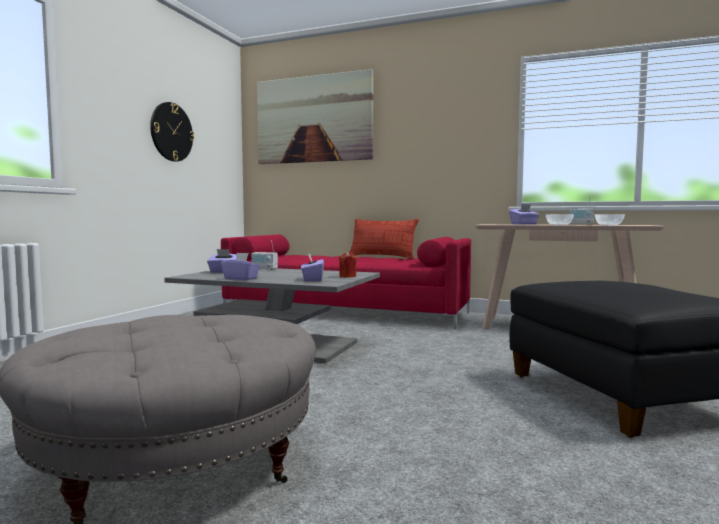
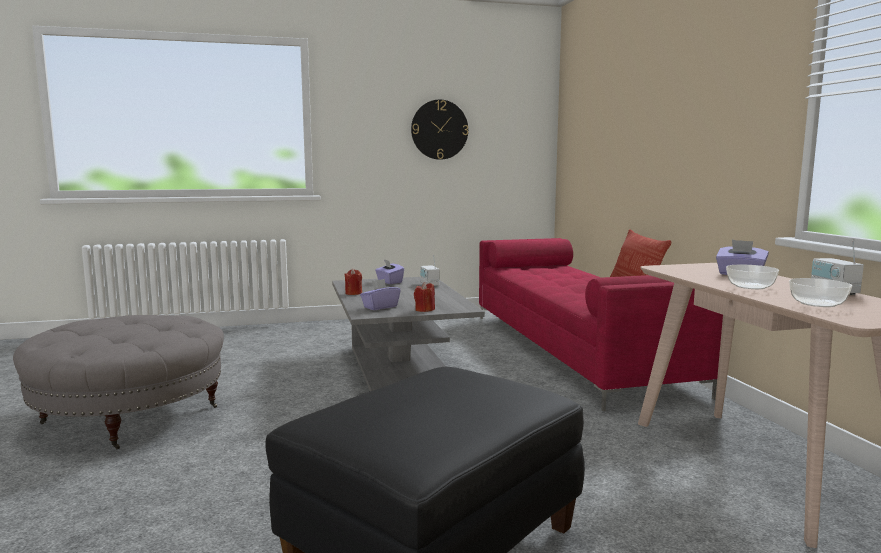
camera: 55 degrees right, 5 degrees up
purple tissue box [221,253,260,280] -> red candle [345,269,362,295]
picture [257,69,373,164] -> none

